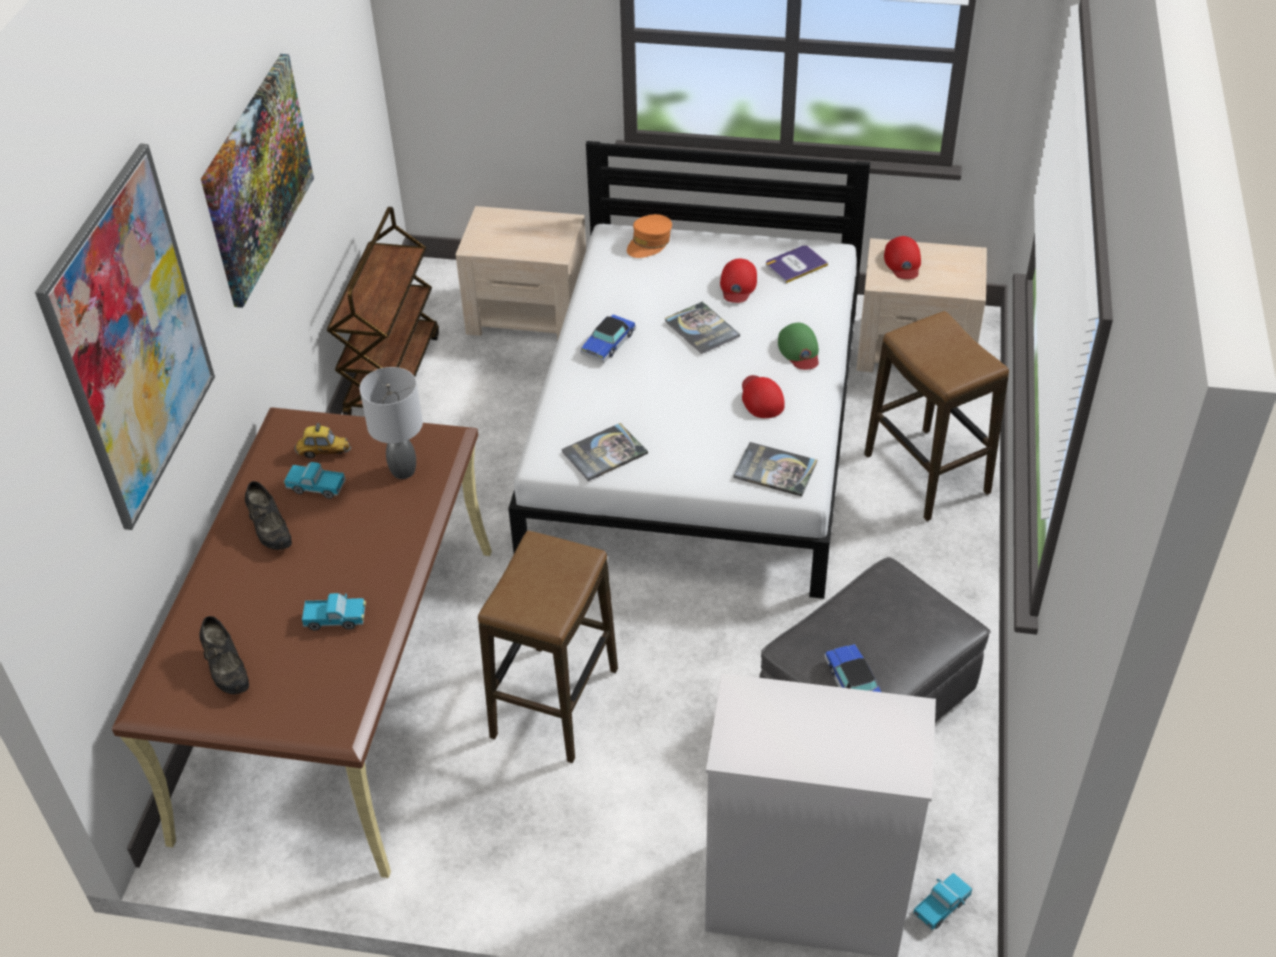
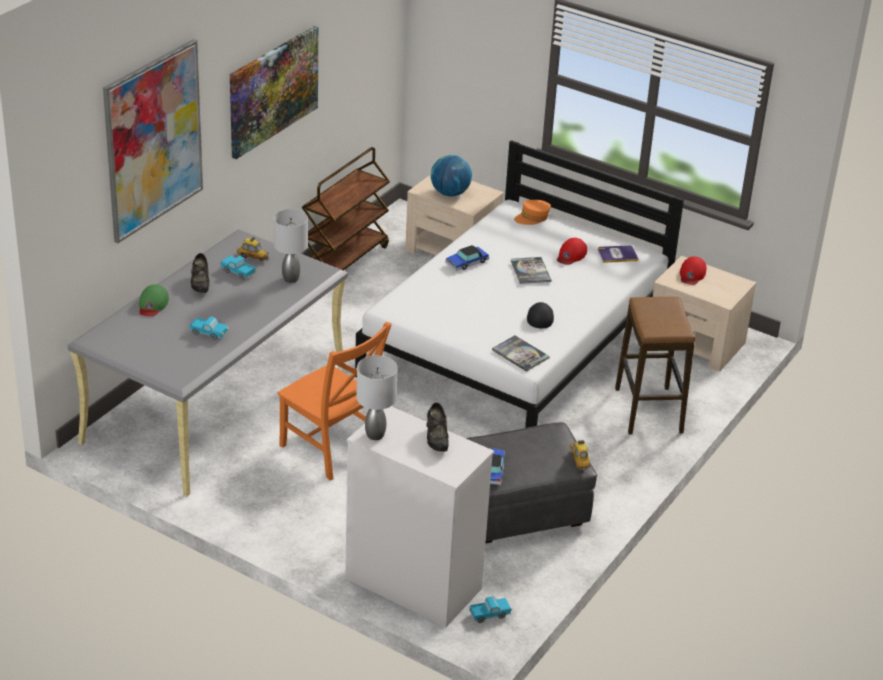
camera: 20 degrees right, 10 degrees down
brown desk [112,407,492,878] -> grey desk [68,229,348,496]
black shoe [199,616,249,694] -> black shoe moved to [426,403,449,452]
stool [478,531,618,763] -> orange chair [278,322,392,480]
book [561,423,648,481] -> none
red cap [742,375,785,418] -> black cap [527,302,554,328]
green cap [778,323,819,370] -> green cap moved to [139,284,169,316]
none -> grey table lamp [356,356,398,440]
none -> globe [431,155,472,196]
none -> toy car [570,440,590,471]

